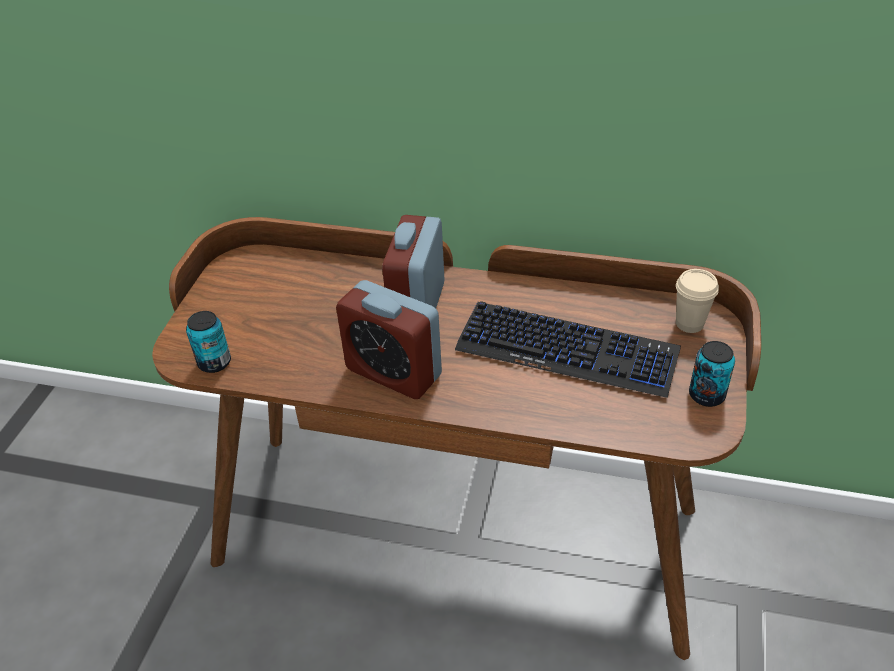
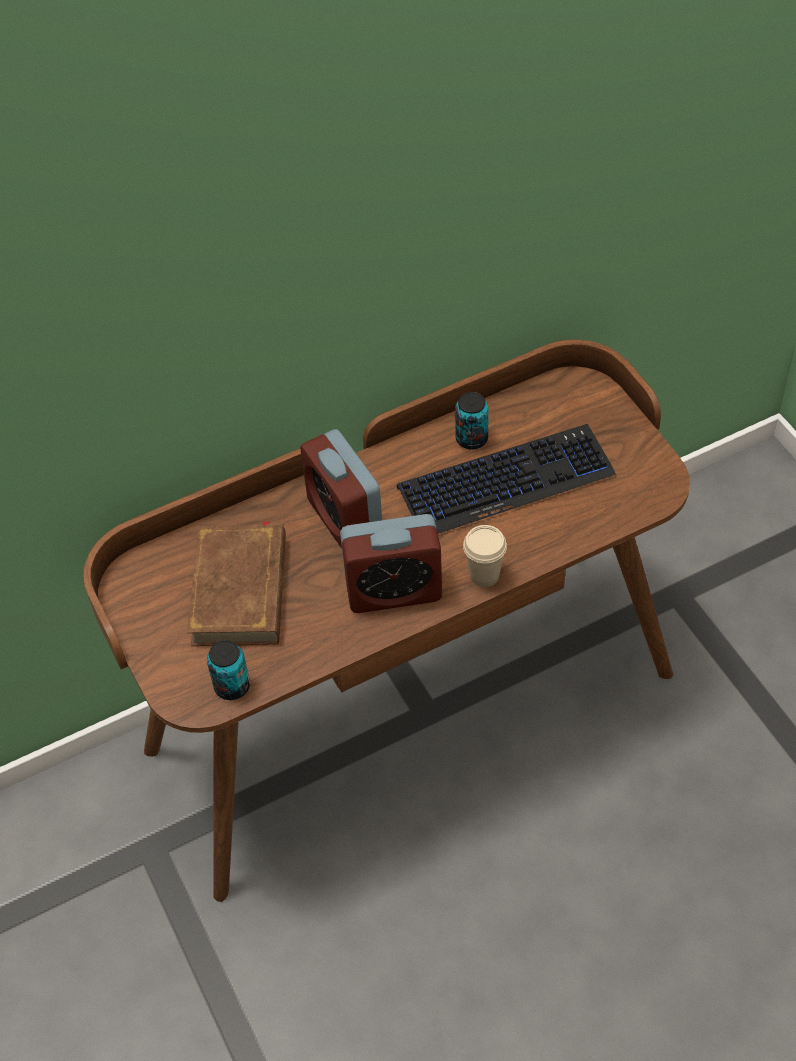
camera: 40 degrees left, 10 degrees up
beige cup [676,269,719,333] -> beige cup moved to [463,525,507,587]
can [689,341,735,407] -> can moved to [455,392,489,450]
none -> brown book [187,521,286,646]

